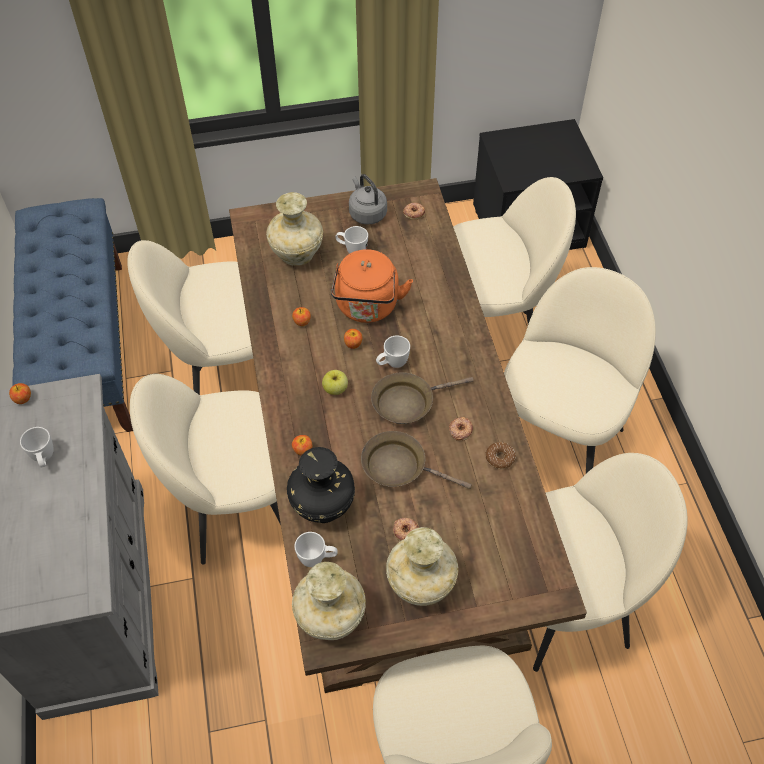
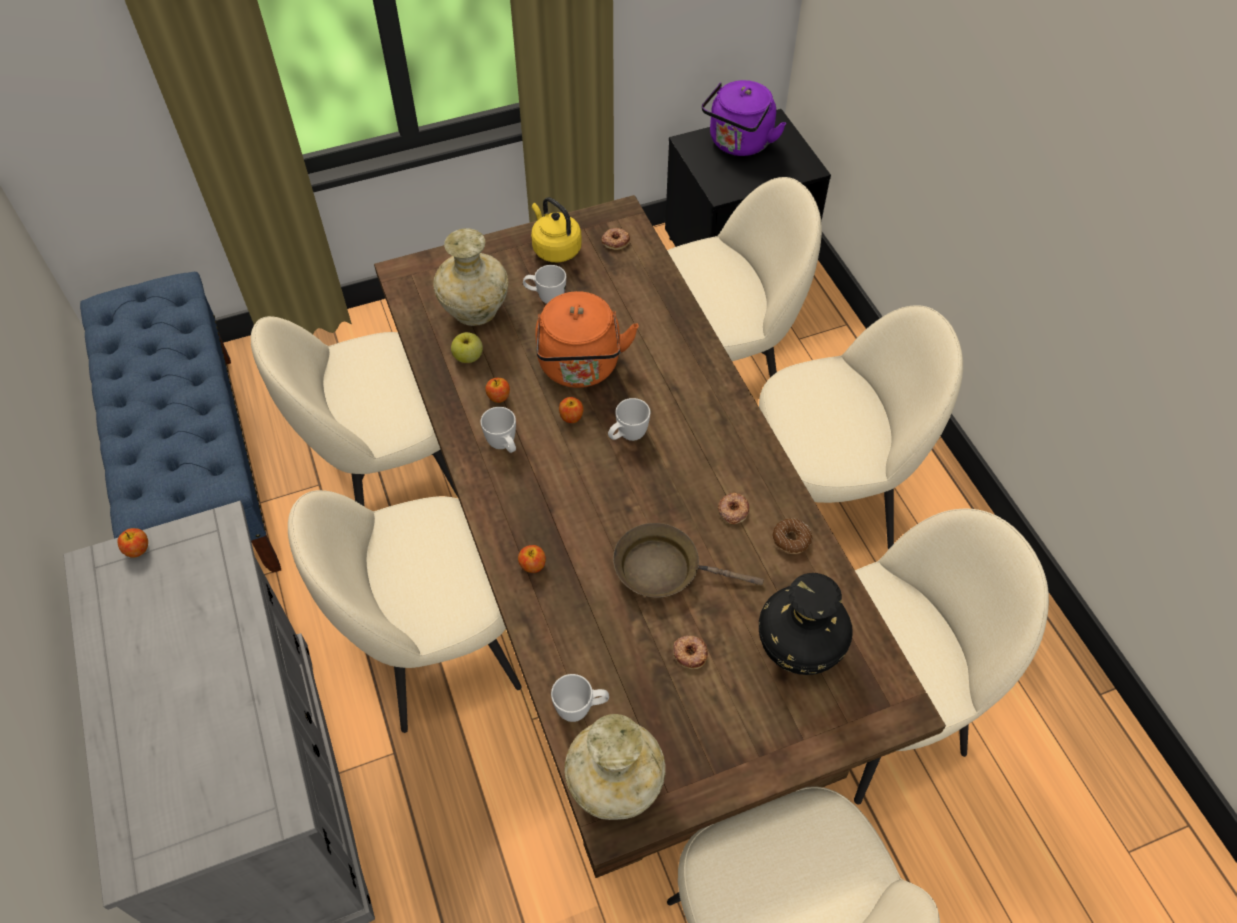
camera: 10 degrees left, 0 degrees up
white mug [20,427,54,467] -> white mug moved to [480,407,516,453]
black vase [287,447,355,523] -> black vase moved to [759,573,853,675]
apple [322,370,348,395] -> apple moved to [451,332,483,363]
grey kettle [349,174,387,225] -> yellow kettle [531,197,582,262]
brown frying pan [371,372,474,424] -> none
beige vase [386,527,458,606] -> none
beige chair [504,267,656,473] -> beige chair turned 60 degrees clockwise [759,305,963,550]
none -> purple kettle [702,80,786,156]

